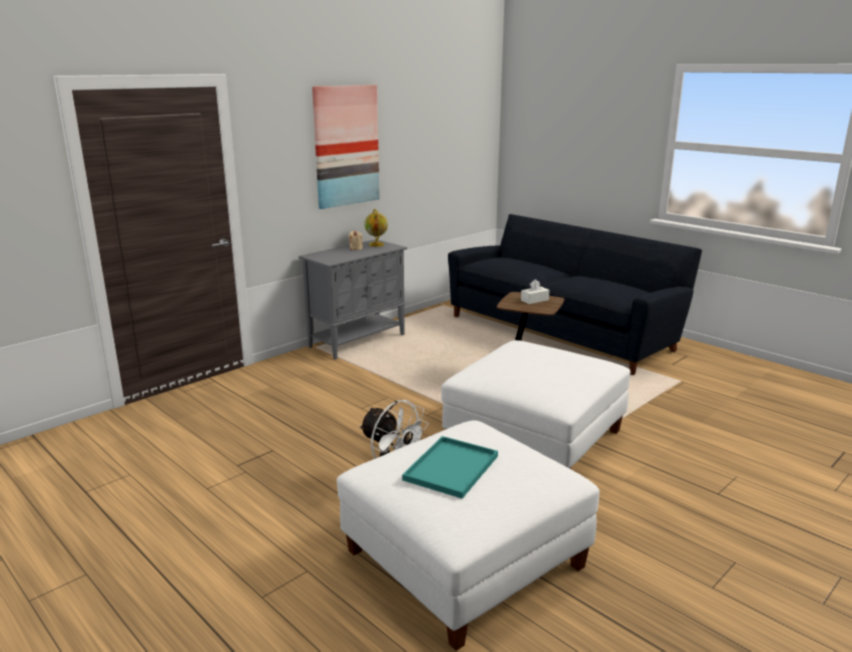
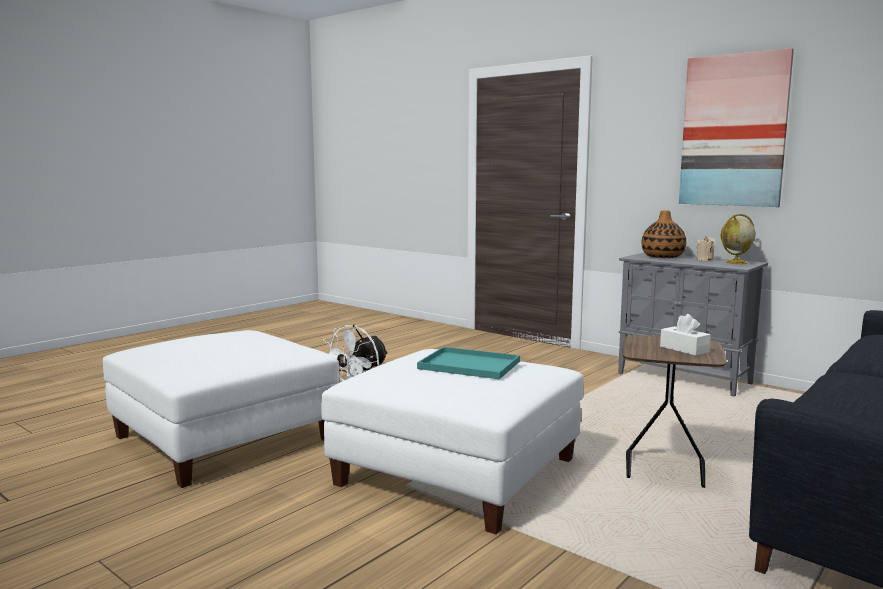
camera: 85 degrees right, 10 degrees down
turquoise tray [402,436,498,499] -> turquoise tray moved to [417,347,520,379]
none -> vase [642,211,686,258]

